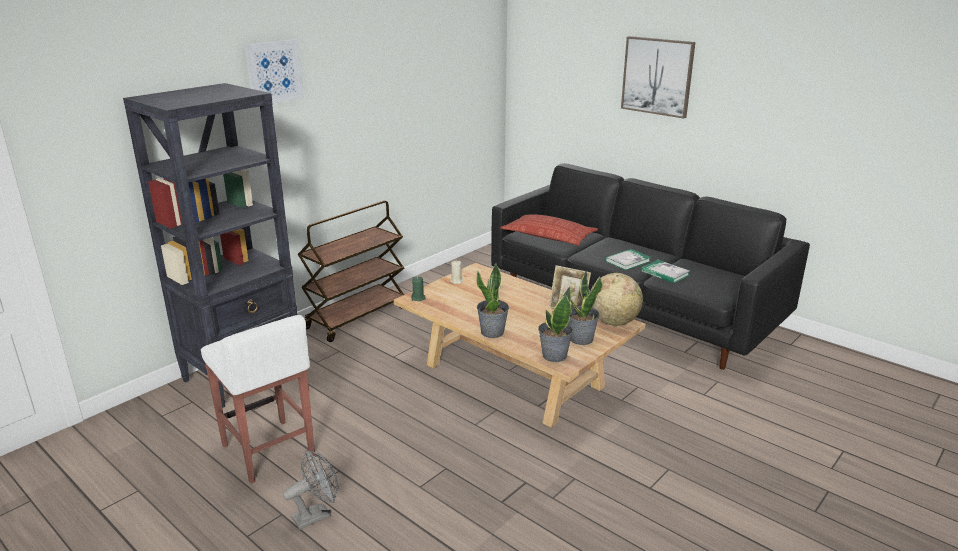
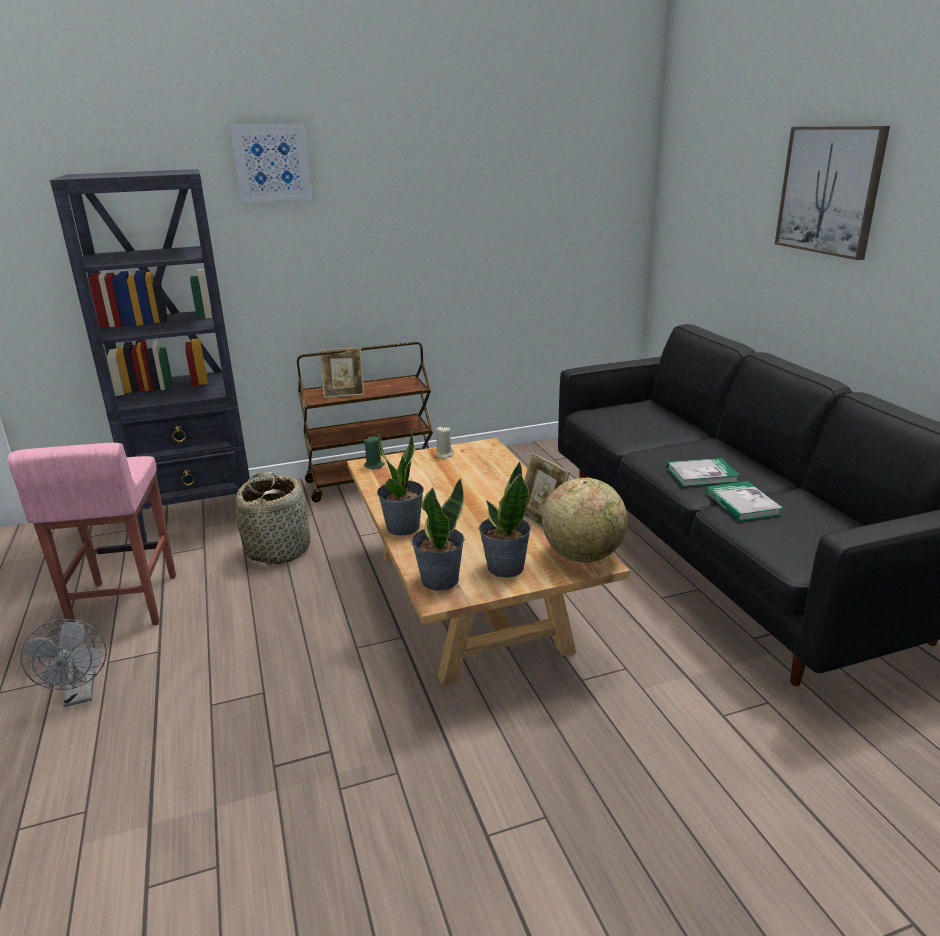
camera: 30 degrees right, 0 degrees up
white stool [201,315,315,484] -> pink stool [8,443,176,625]
grey fan [283,450,339,530] -> grey fan turned 75 degrees clockwise [20,619,107,707]
pillow [500,214,598,246] -> none
none -> basket [236,472,310,565]
none -> picture frame [320,348,365,398]

